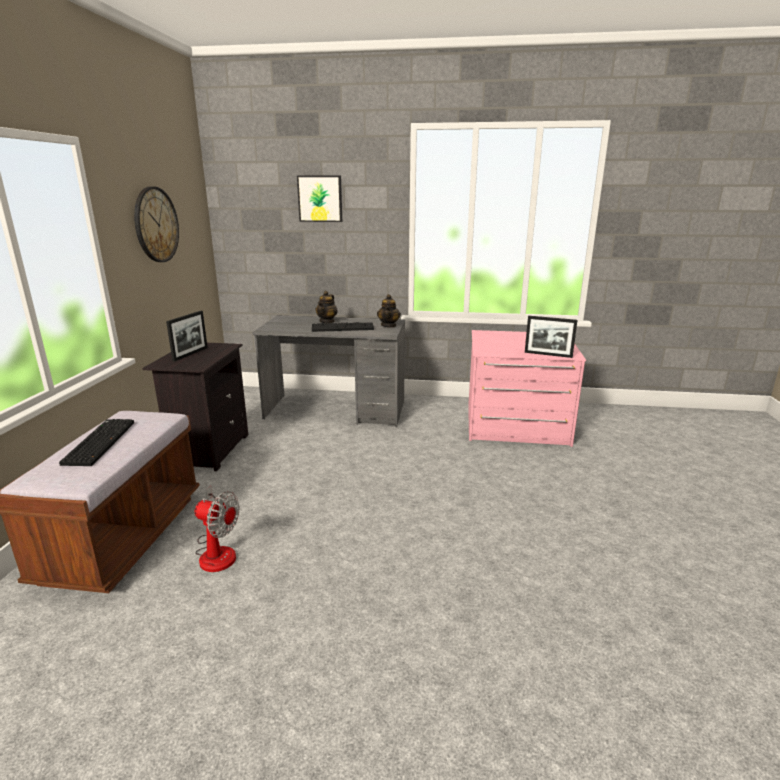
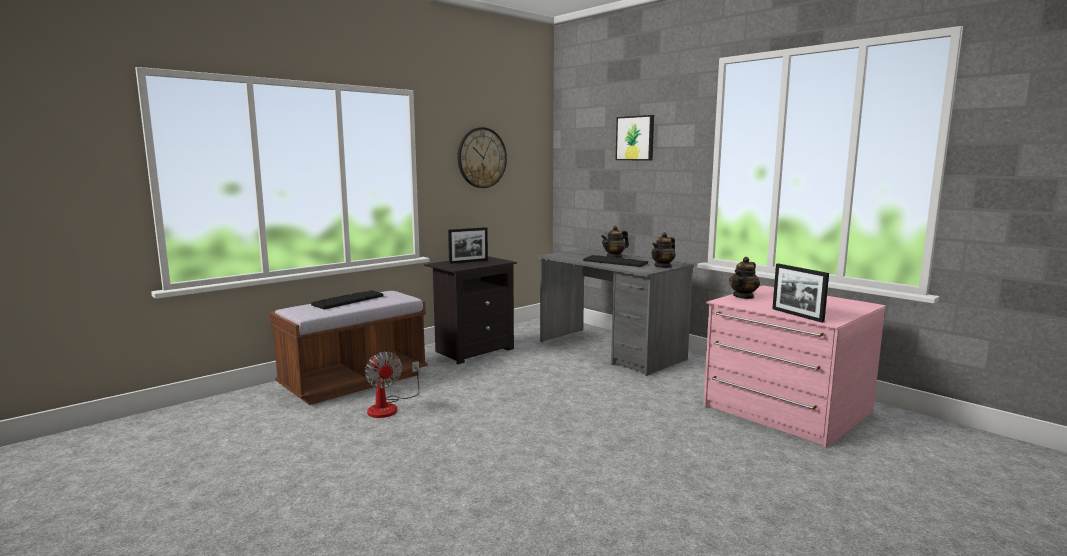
camera: 40 degrees right, 10 degrees down
none -> teapot [729,257,760,299]

